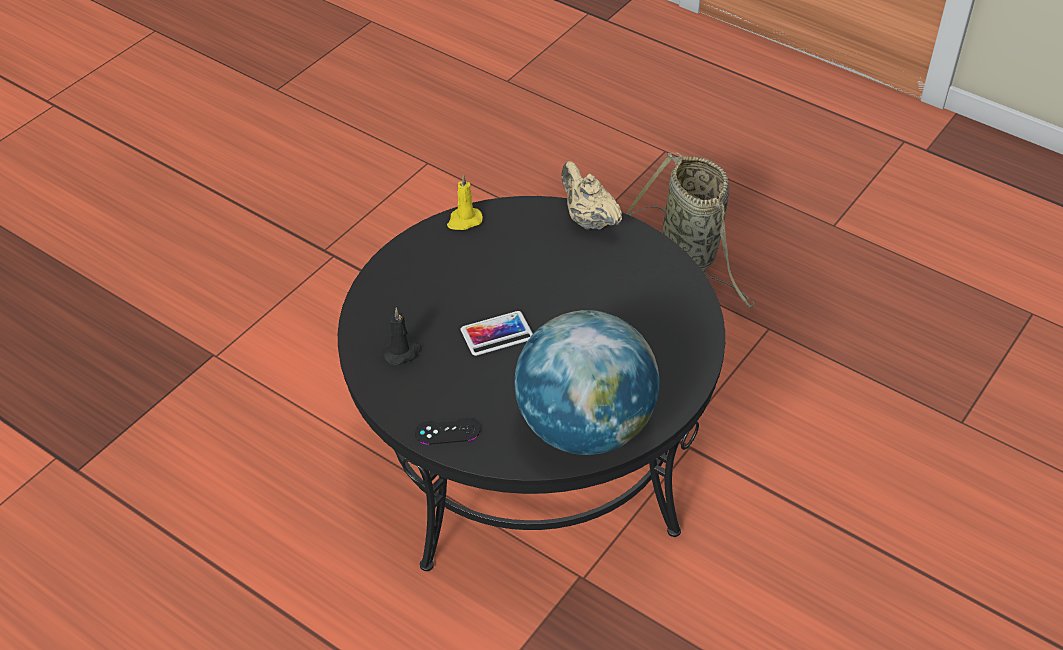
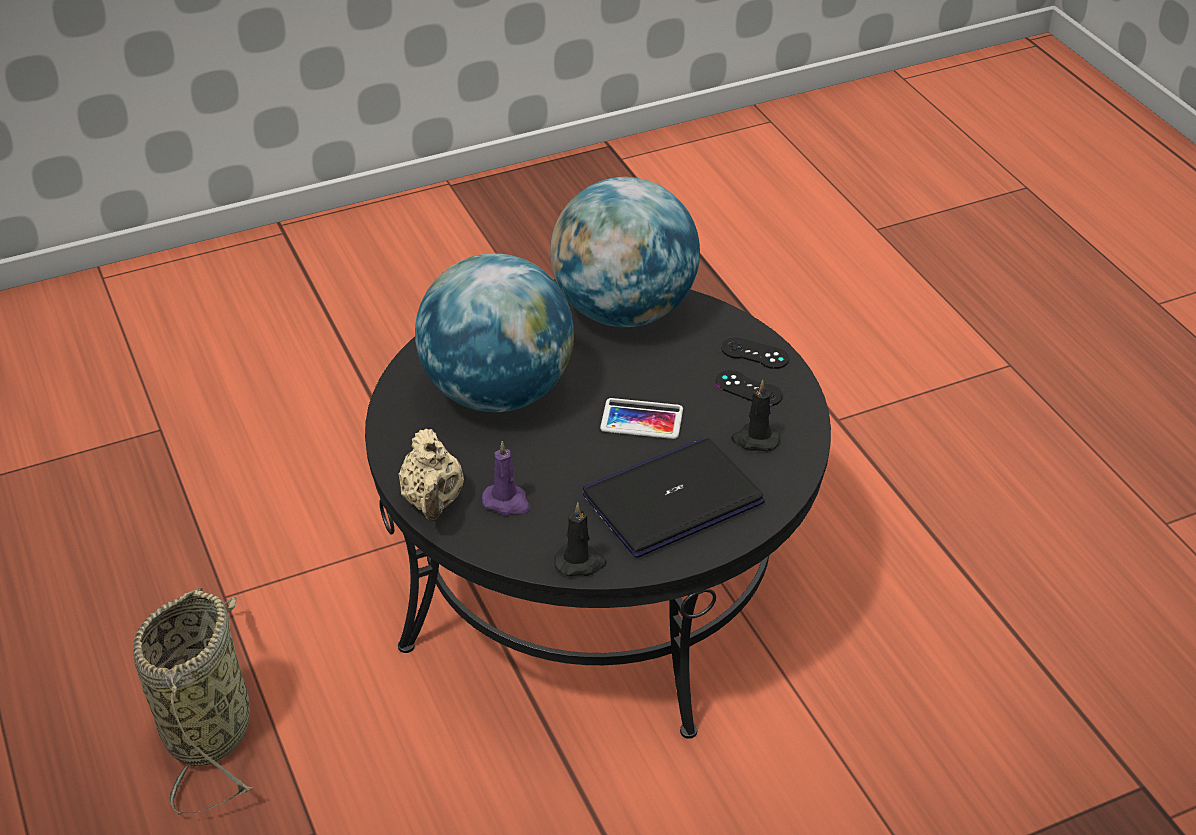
camera: 150 degrees left, 5 degrees down
yellow candle [447,174,483,230] -> black candle [554,502,607,577]
none -> globe [415,253,574,412]
none -> purple candle [482,441,530,515]
none -> laptop [583,438,765,558]
none -> black game controller [716,370,783,406]

